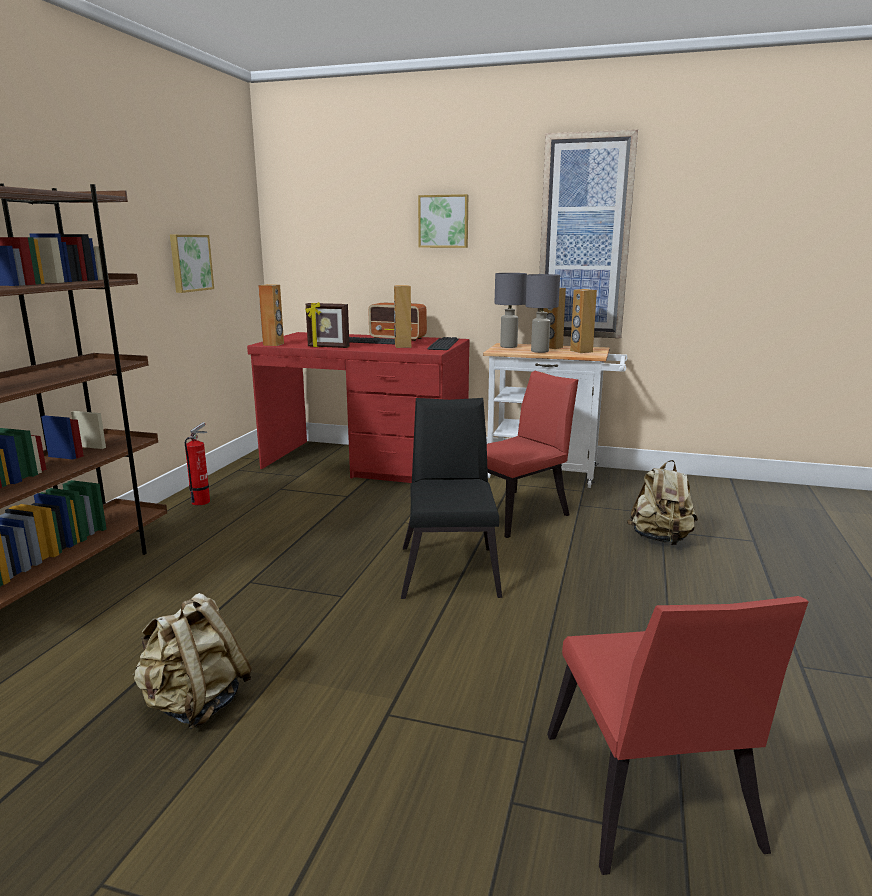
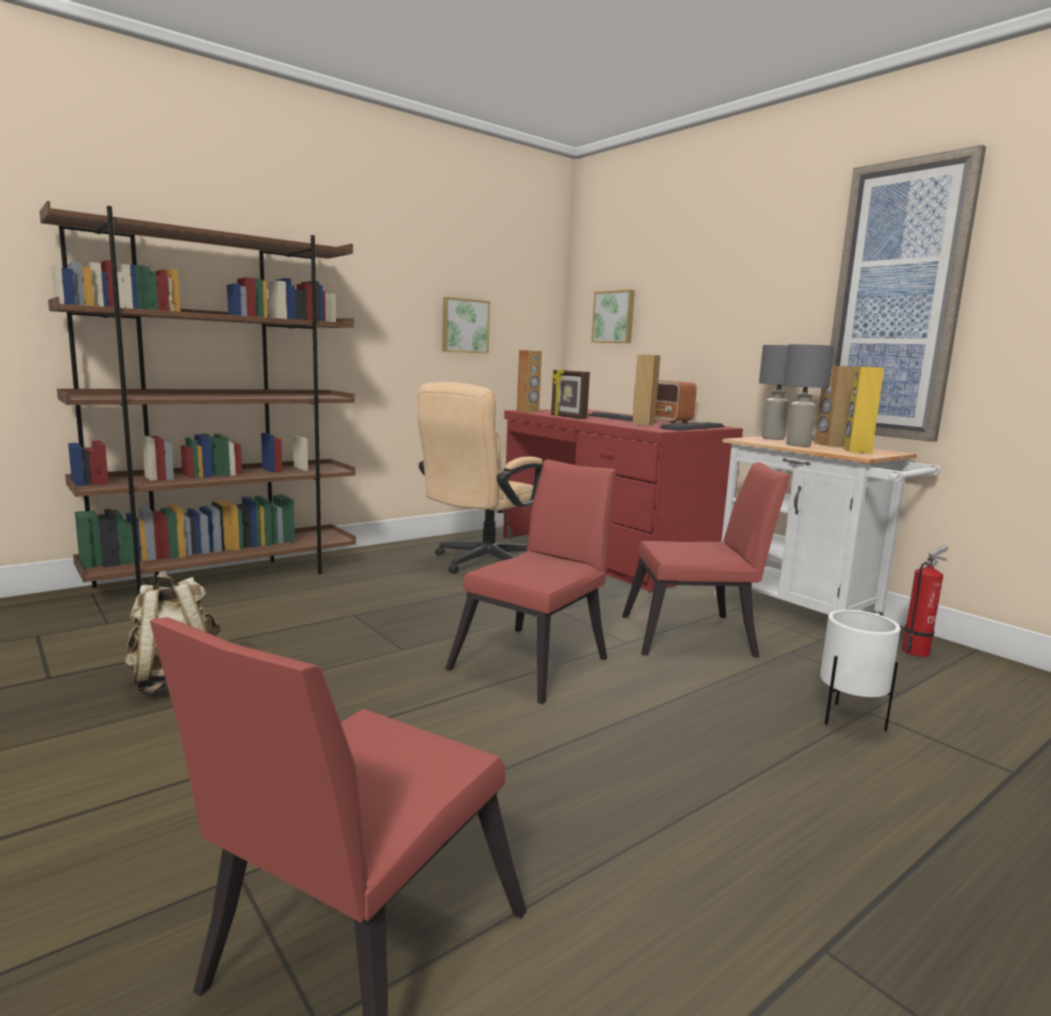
camera: 35 degrees right, 5 degrees down
fire extinguisher [185,422,210,505] -> fire extinguisher moved to [902,546,948,657]
black chair [401,398,502,599] -> red chair [445,459,617,704]
picture [418,194,468,248] -> picture moved to [591,290,635,343]
brown speaker [570,289,597,353] -> yellow speaker [844,367,884,453]
beige backpack [627,460,698,545] -> white planter [820,610,901,731]
none -> beige office chair [417,382,543,574]

